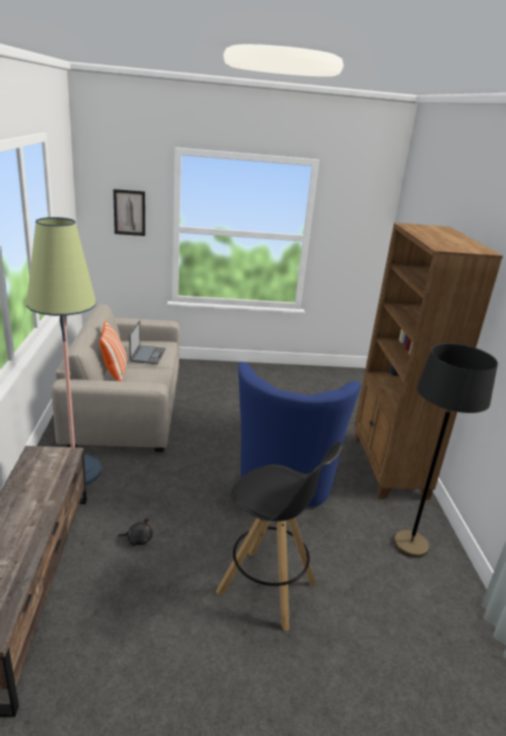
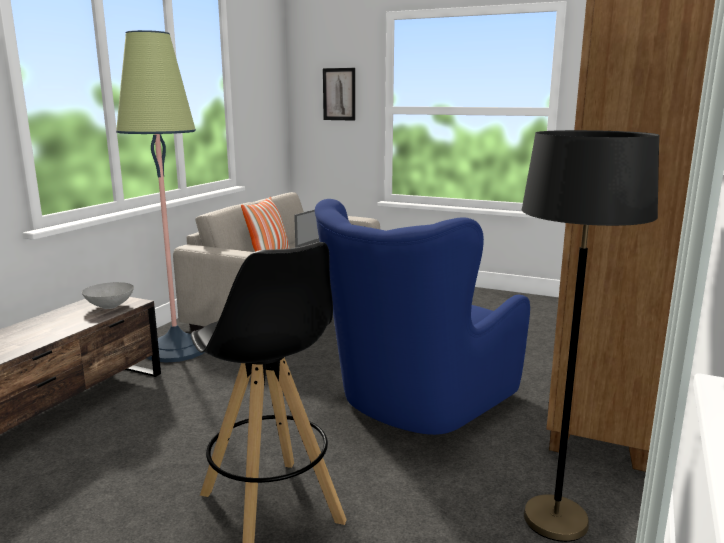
camera: 30 degrees right, 10 degrees down
black plush toy [117,519,153,546] -> none
none -> grey bowl [82,282,134,309]

